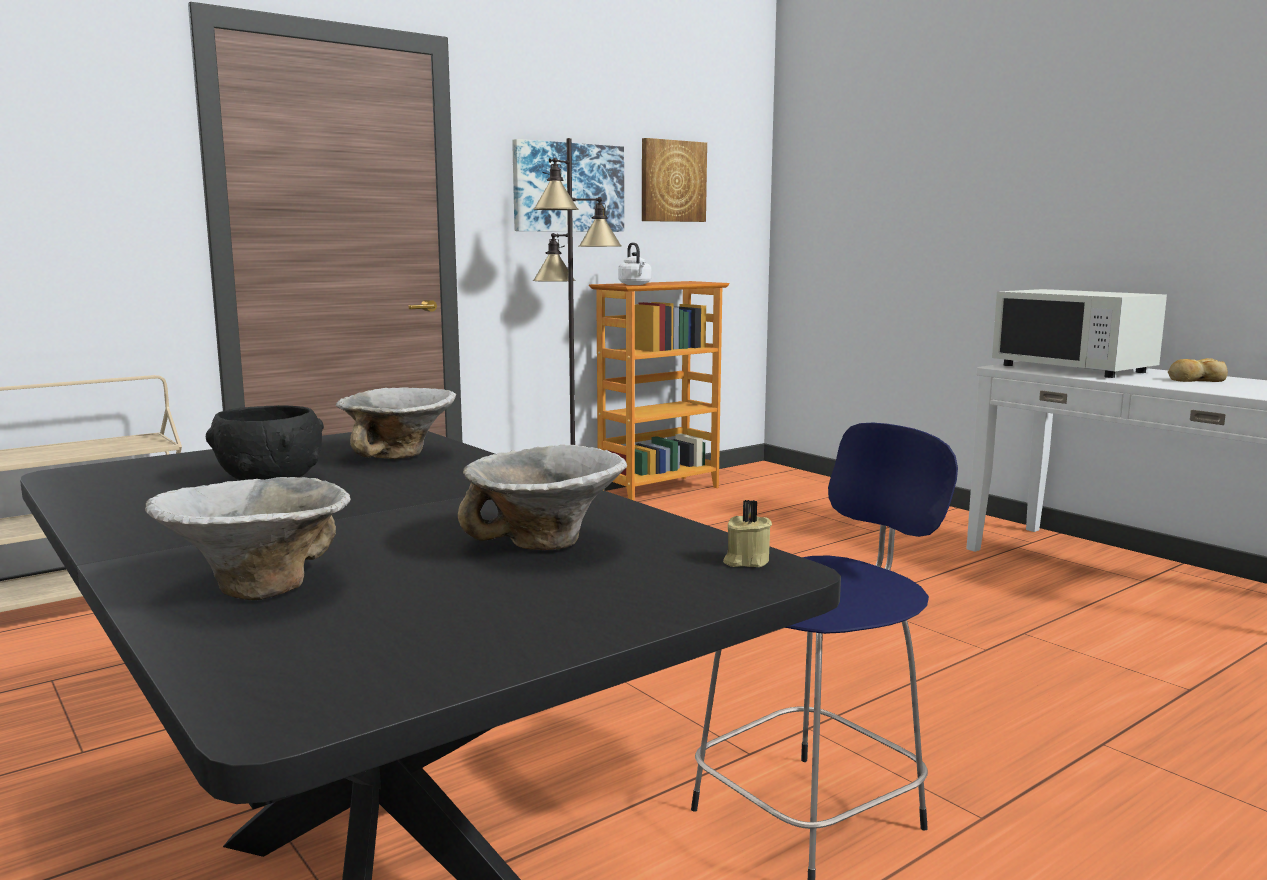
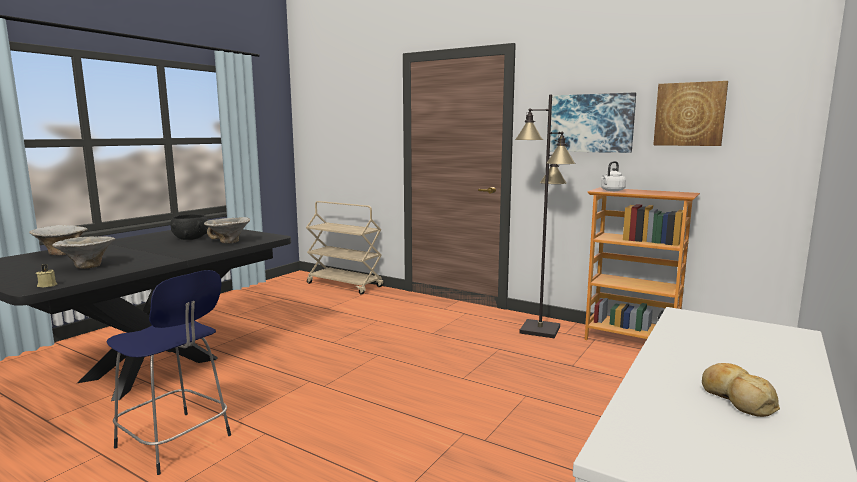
camera: 70 degrees right, 0 degrees up
white microwave [992,289,1167,378] -> none

